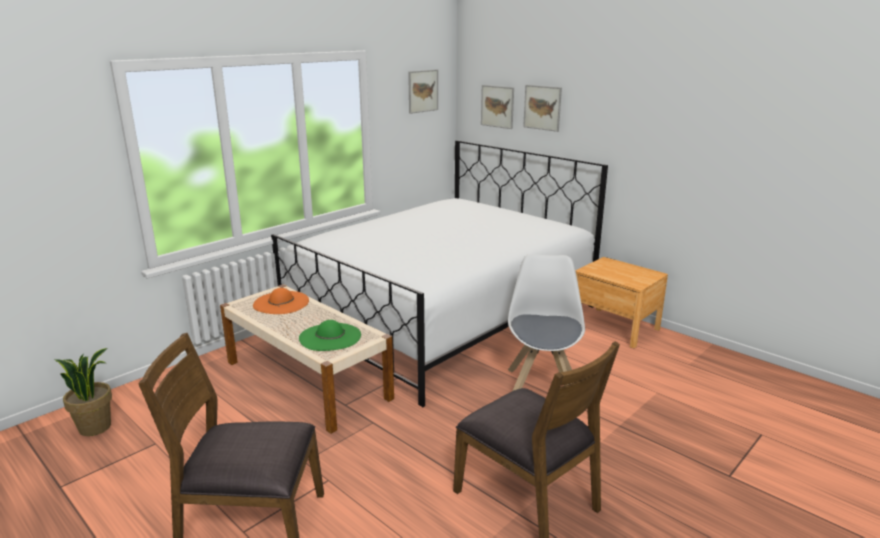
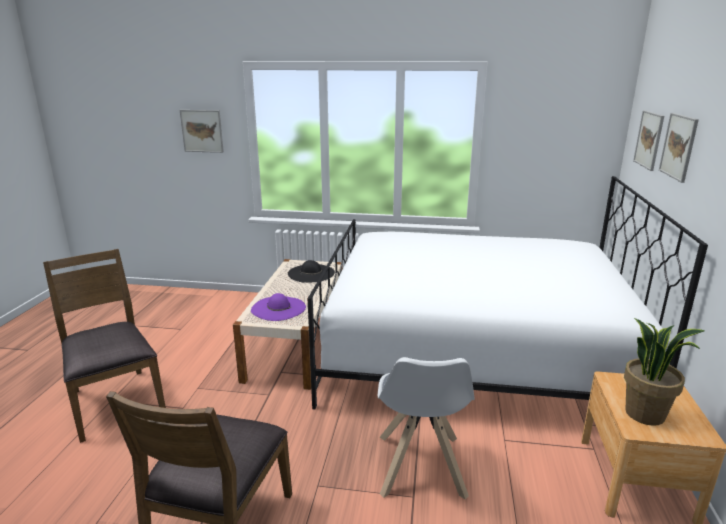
camera: 55 degrees right, 0 degrees up
potted plant [54,348,112,436] -> potted plant moved to [624,318,705,426]
orange hat [253,288,309,314] -> black hat [288,260,335,283]
green hat [299,320,361,351] -> purple hat [251,293,306,321]
picture [408,69,438,114] -> picture moved to [180,110,224,153]
chair [508,254,585,391] -> chair turned 120 degrees clockwise [378,357,474,500]

